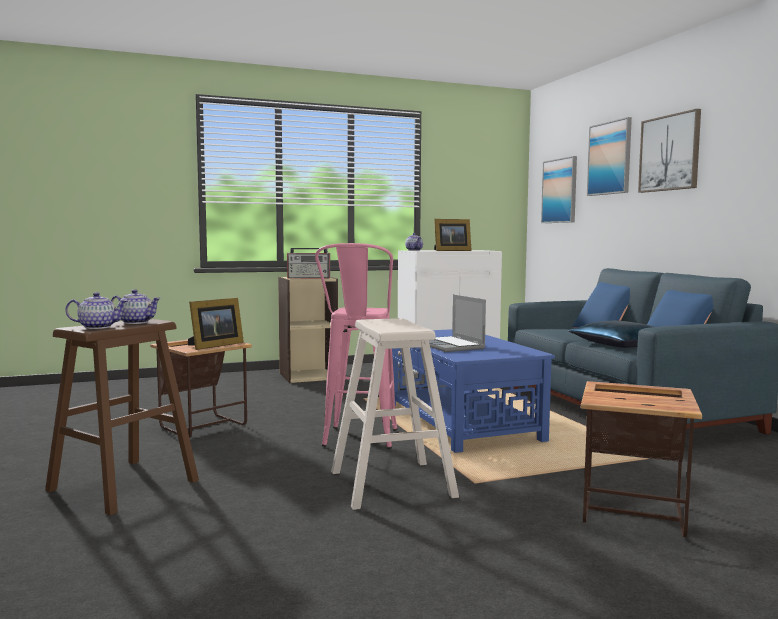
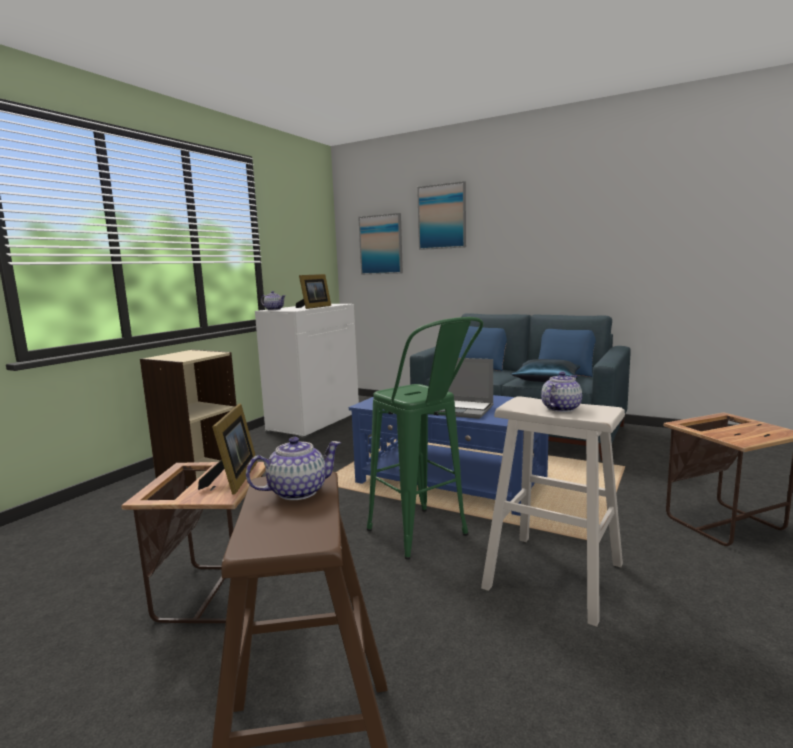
camera: 40 degrees left, 5 degrees up
teapot [65,292,127,329] -> teapot moved to [541,371,582,412]
radio [287,248,330,278] -> none
pink stool [315,243,397,449] -> green stool [367,317,483,559]
picture [638,109,701,193] -> none

